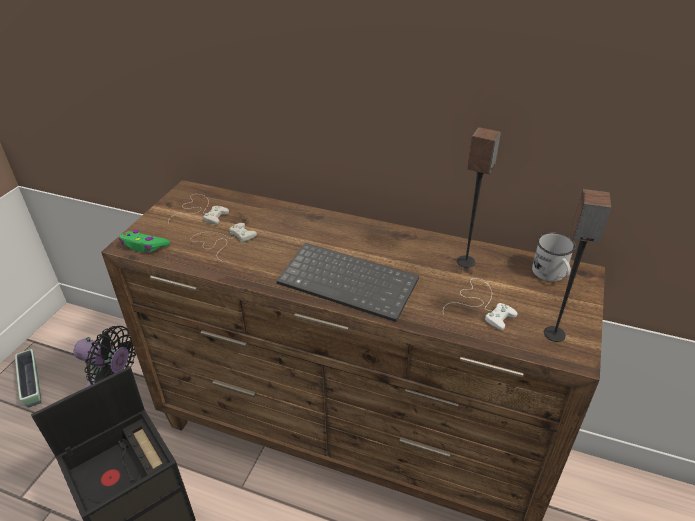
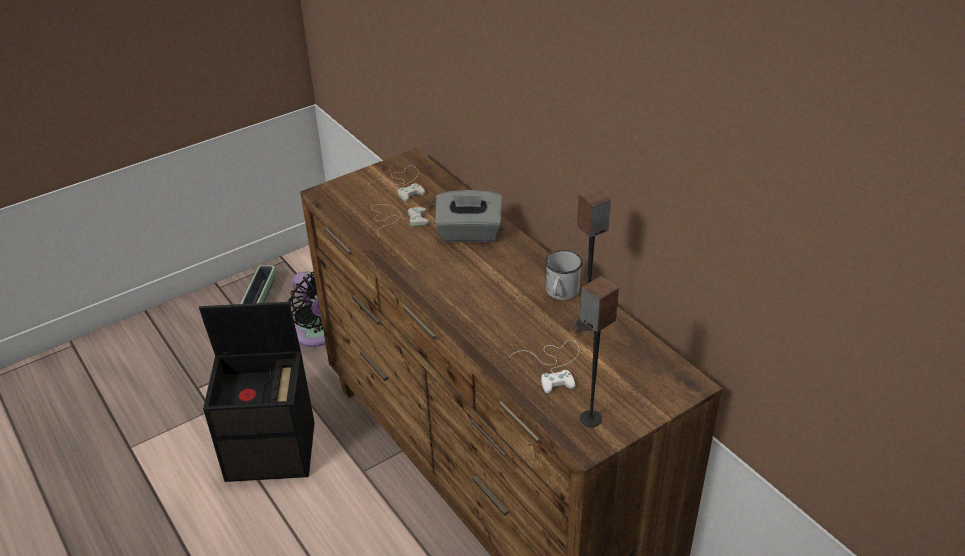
camera: 35 degrees right, 0 degrees up
green game controller [119,230,170,252] -> none
keyboard [277,243,419,322] -> none
white mug [532,233,575,282] -> white mug moved to [545,250,583,300]
none -> grey tissue box [435,190,502,242]

